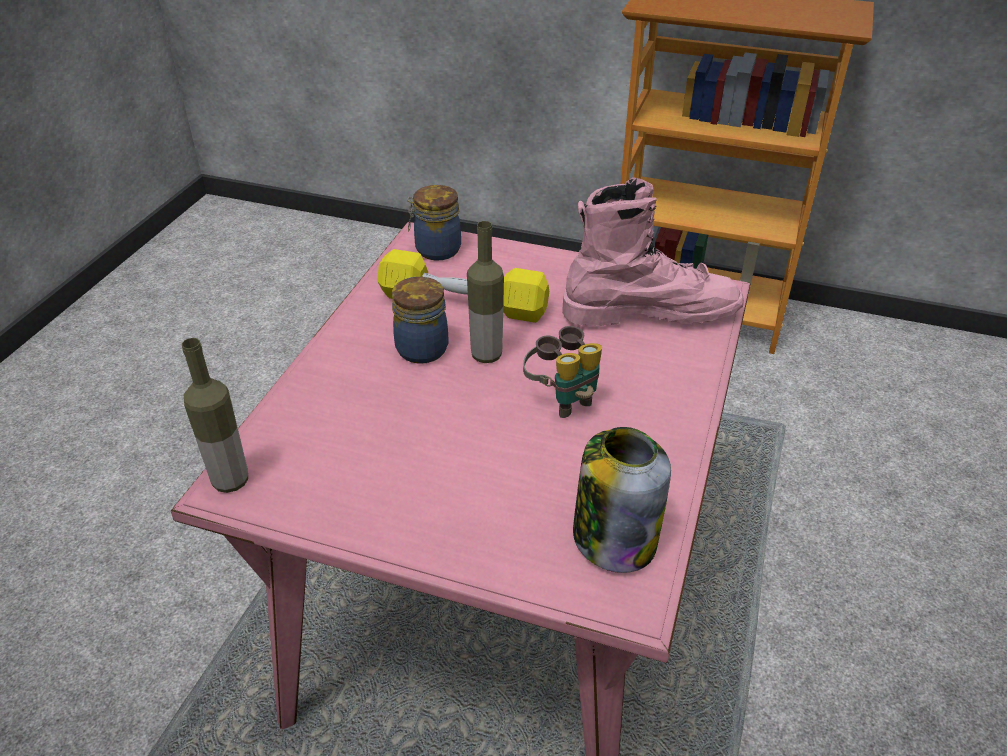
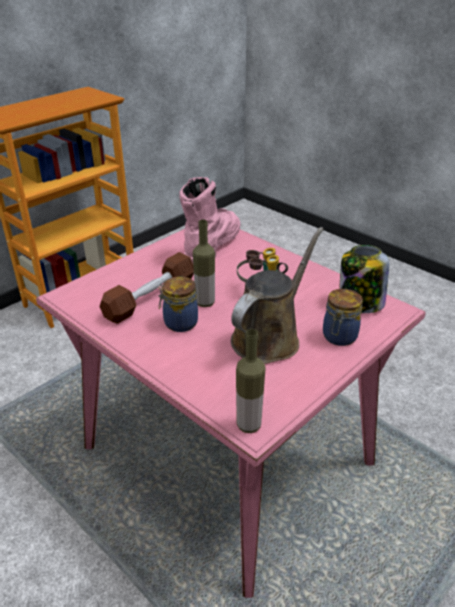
camera: 65 degrees left, 5 degrees down
yellow dumbbell [377,249,549,323] -> brown dumbbell [99,252,194,323]
jar [407,185,461,261] -> jar moved to [323,289,363,346]
none -> brown watering can [231,227,324,364]

